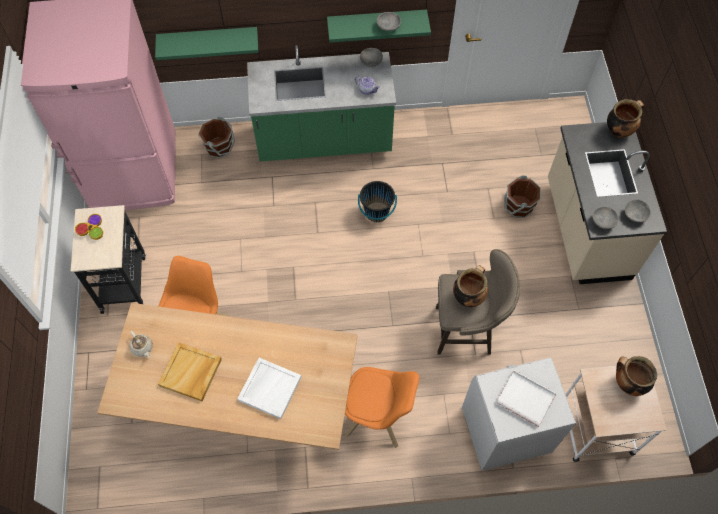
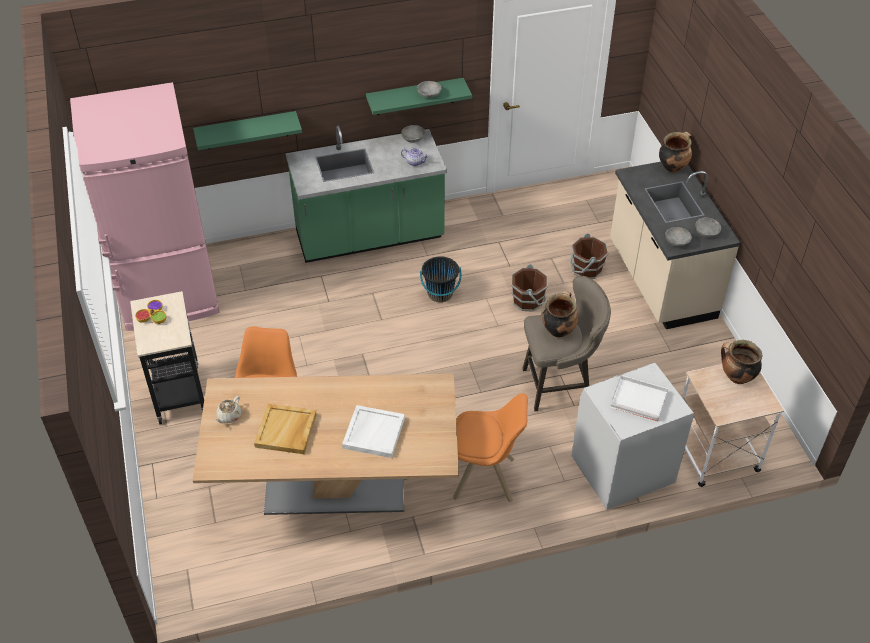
camera: 10 degrees left, 15 degrees down
beige teapot [129,331,153,357] -> beige teapot turned 75 degrees clockwise [215,396,241,423]
brown bucket [198,116,235,158] -> brown bucket moved to [511,264,548,312]

